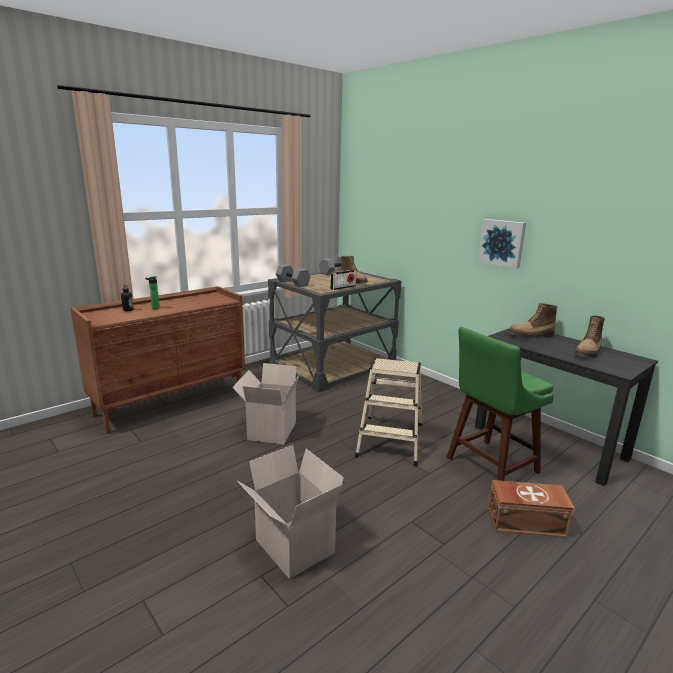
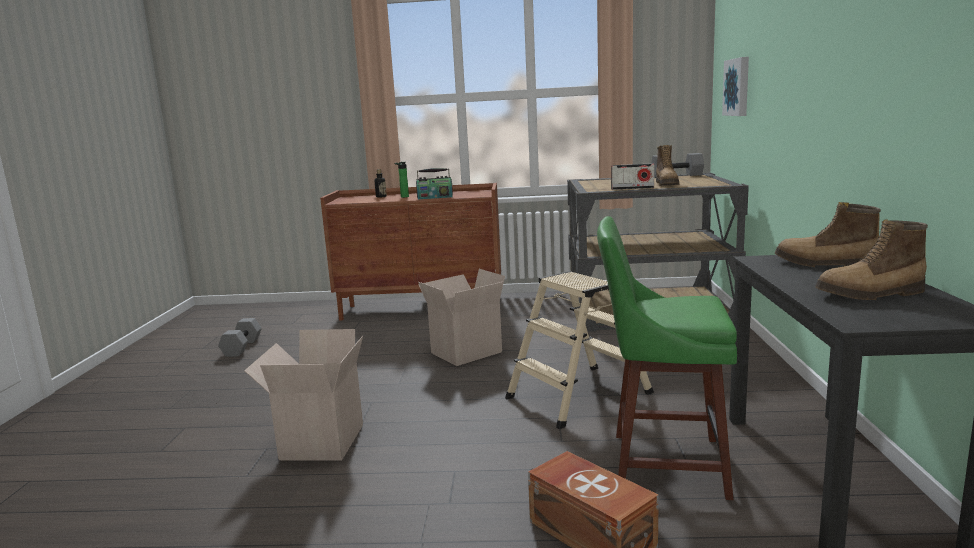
camera: 45 degrees right, 5 degrees down
grey dumbbell [276,264,310,287] -> grey dumbbell moved to [218,318,262,357]
picture [478,219,526,269] -> picture moved to [722,57,749,116]
none -> radio [416,168,453,199]

